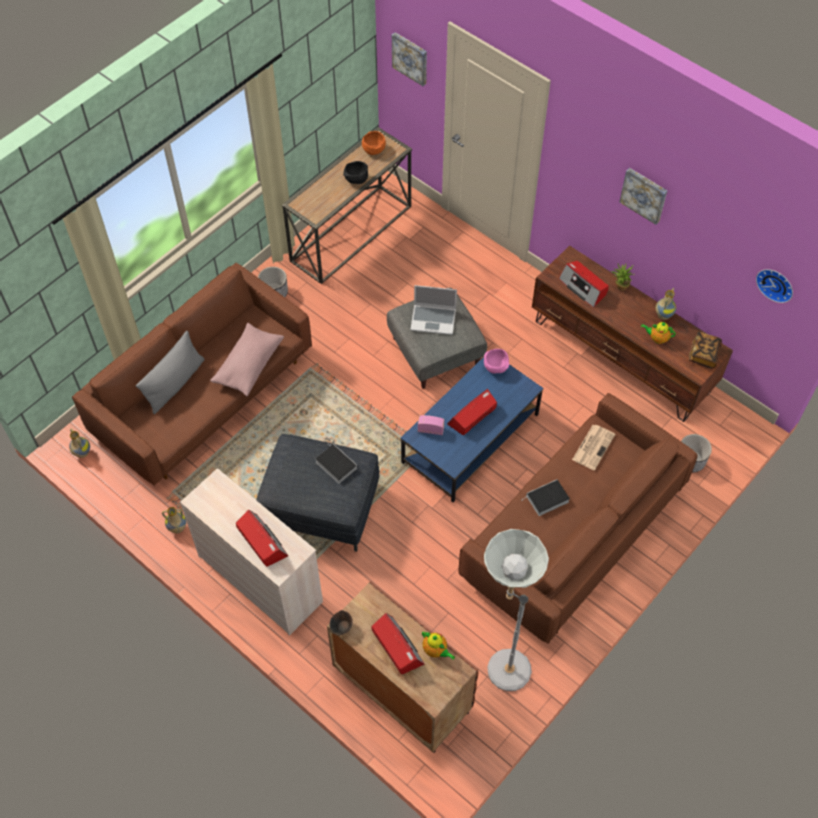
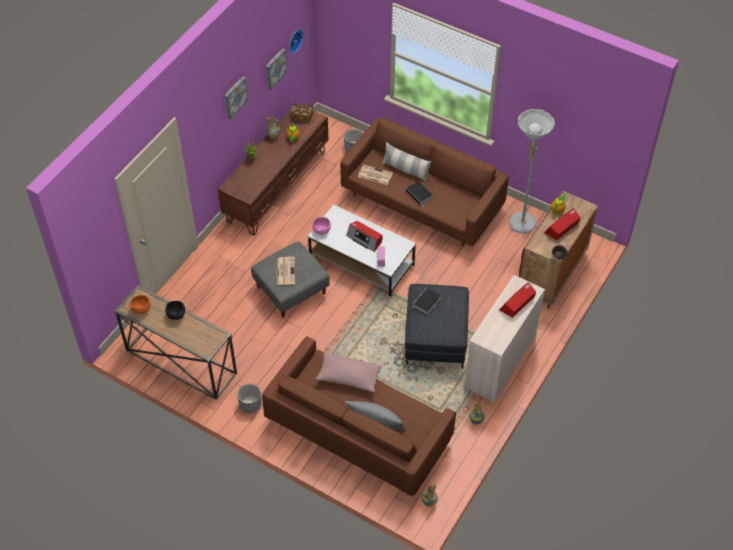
camera: 100 degrees left, 5 degrees down
picture [392,32,427,86] -> picture moved to [266,48,287,90]
blue coffee table [400,357,543,502] -> white coffee table [308,205,416,297]
laptop [410,285,457,335] -> newspaper [277,257,295,285]
radio [559,261,609,308] -> none
none -> pillow [382,142,432,182]

